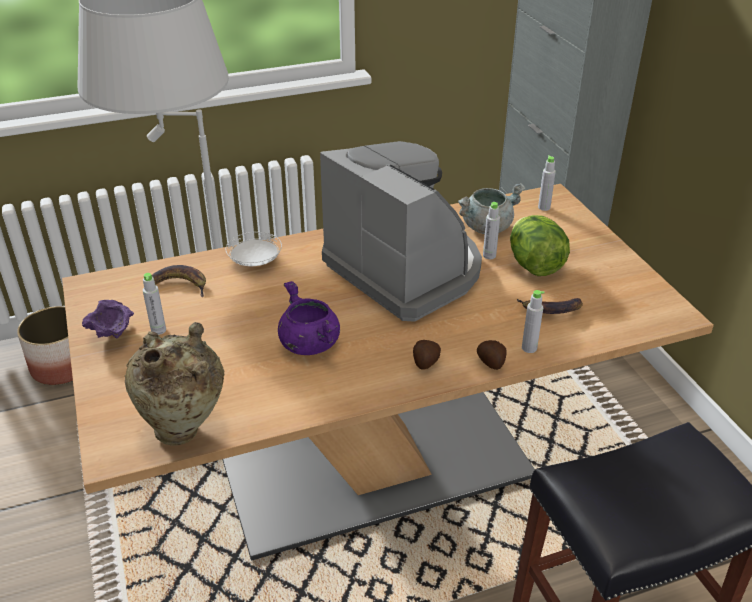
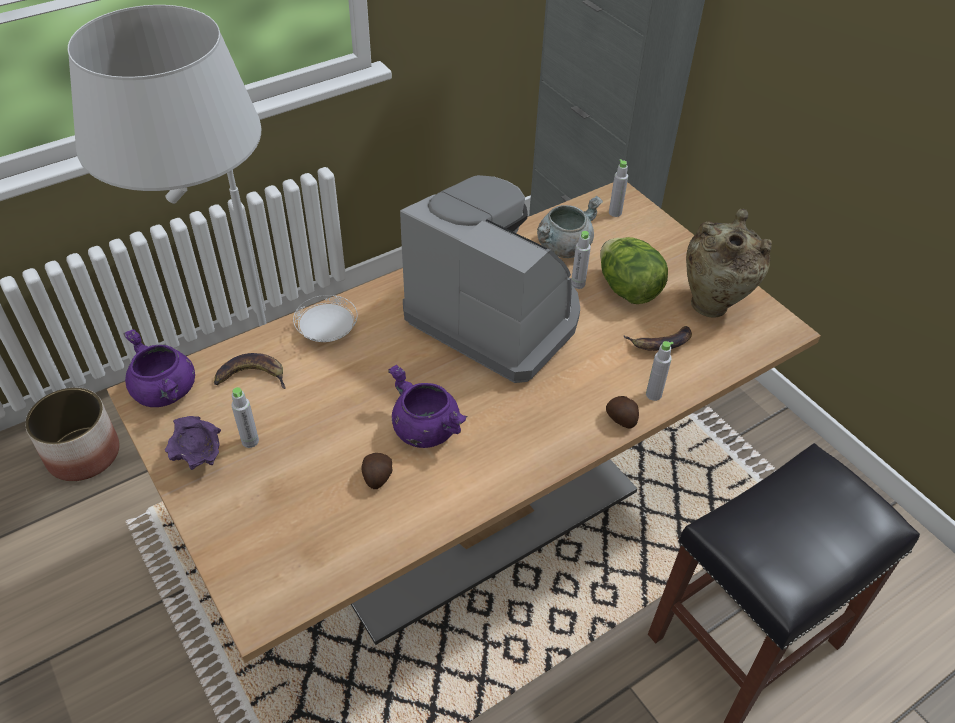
camera: 15 degrees left, 10 degrees up
beige vase [125,322,225,446] -> beige vase moved to [686,209,772,318]
potato [413,340,441,370] -> potato moved to [361,453,393,489]
none -> purple cooking pot [124,329,195,407]

